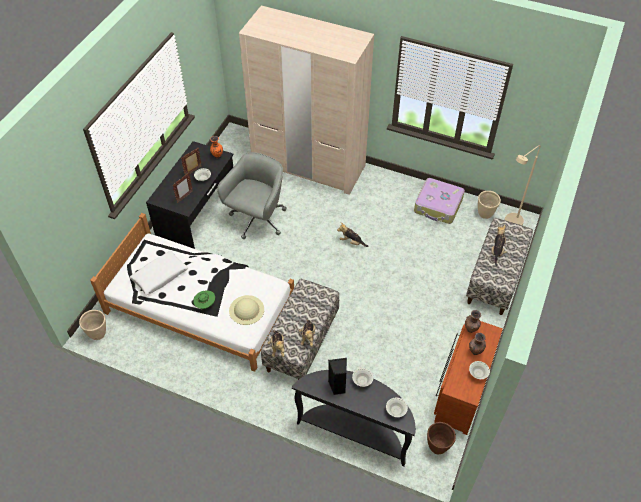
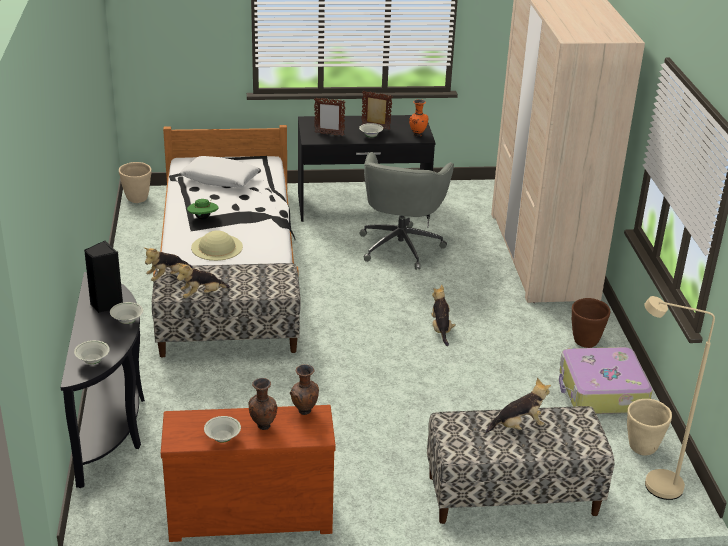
camera: 60 degrees right, 20 degrees down
grey office chair [217,152,287,239] -> grey office chair turned 105 degrees clockwise [359,152,454,270]
brown planter [427,422,456,455] -> brown planter moved to [572,298,610,348]

